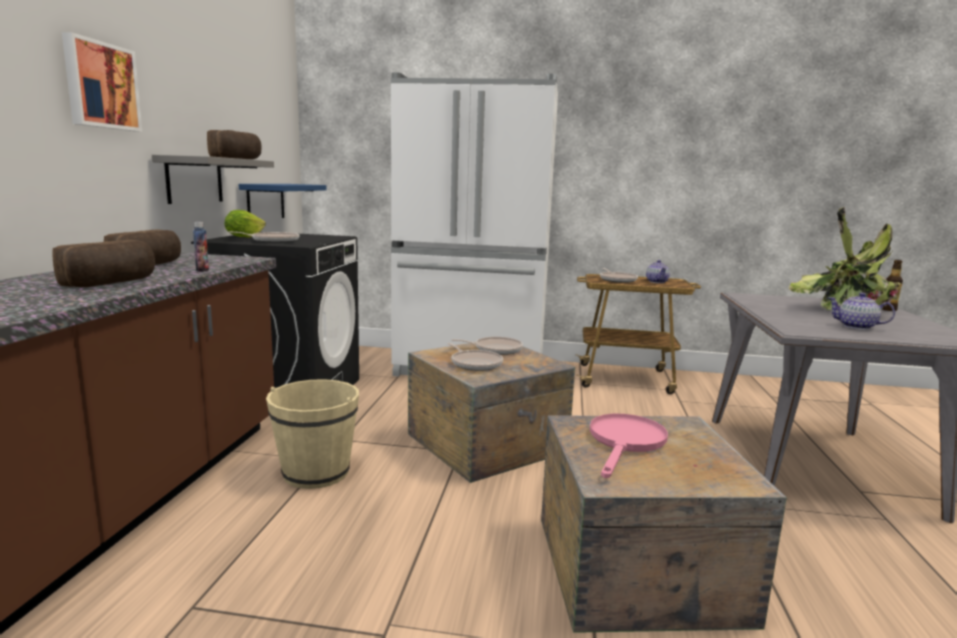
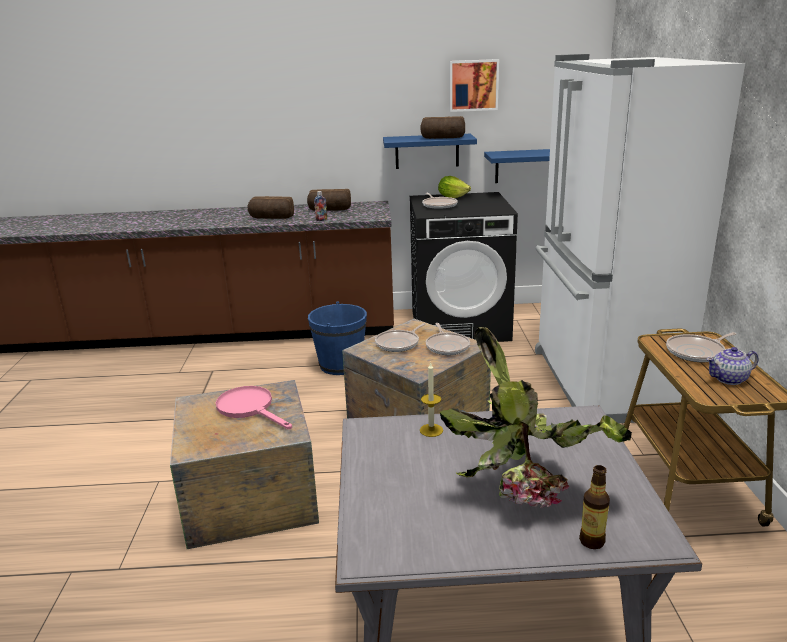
camera: 80 degrees right, 10 degrees up
picture [62,32,142,132] -> picture moved to [450,59,499,112]
grey shelf [152,155,274,204] -> blue shelf [383,134,477,169]
beige bucket [266,379,359,489] -> blue bucket [308,301,367,375]
pink frying pan [590,414,668,478] -> pink frying pan turned 150 degrees counterclockwise [216,386,292,429]
teapot [828,293,895,330] -> none
none -> candle [420,363,443,437]

